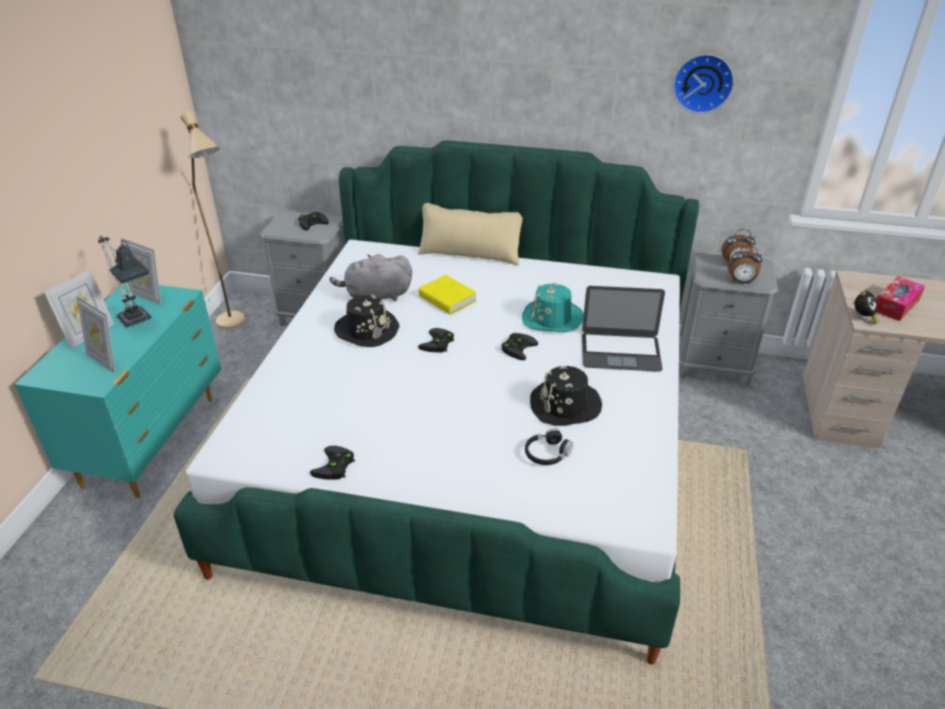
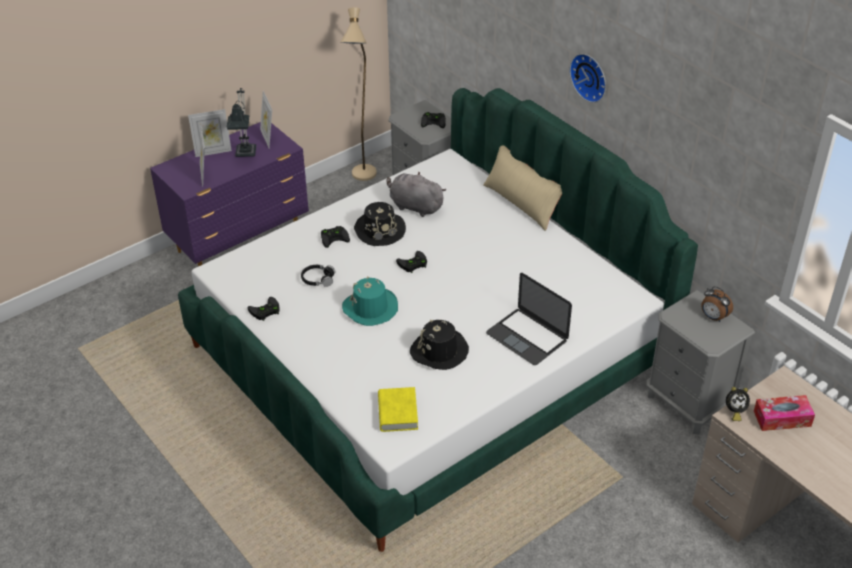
camera: 40 degrees right, 5 degrees up
turquoise dresser [14,283,222,498] -> purple dresser [150,122,309,266]
yellow book [419,275,477,315] -> yellow book moved to [378,387,418,432]
black game controller [501,333,538,360] -> black game controller moved to [321,226,350,248]
turquoise hat [522,283,584,332] -> turquoise hat moved to [342,276,398,326]
black headphones [525,428,573,465] -> black headphones moved to [301,265,335,287]
wall clock [673,54,734,113] -> wall clock moved to [570,54,606,103]
alarm clock [728,245,763,284] -> none

